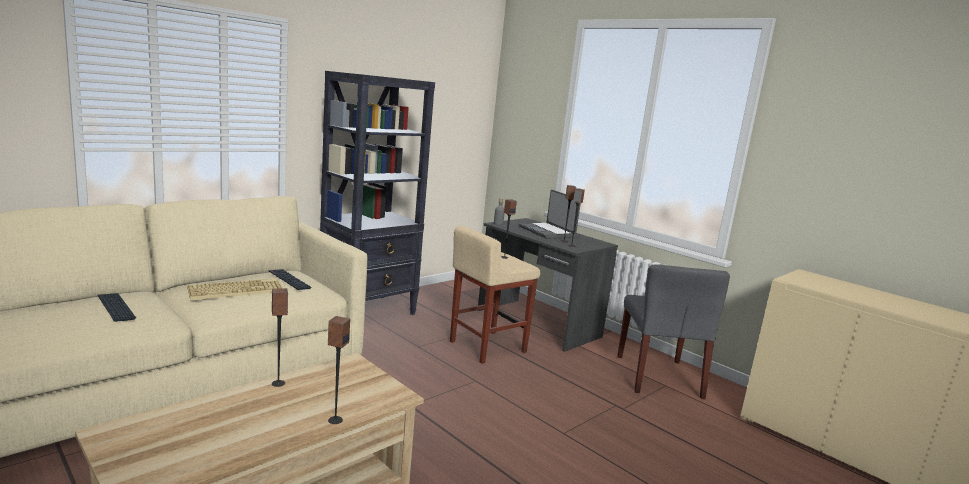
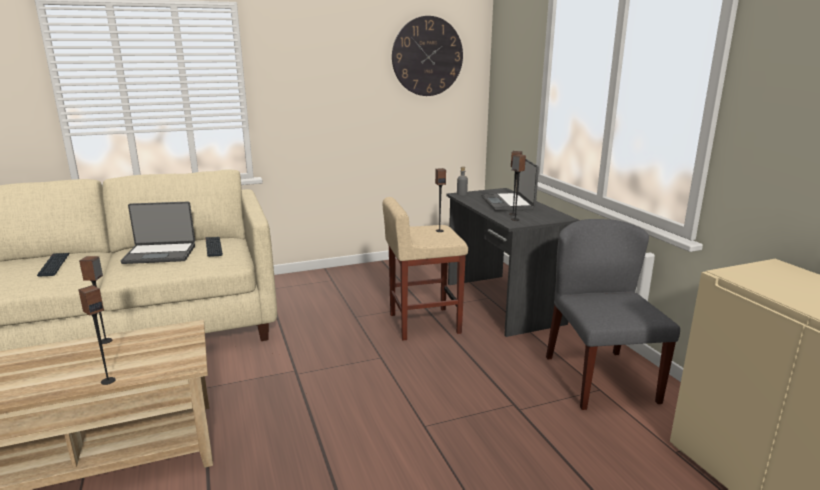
camera: 25 degrees right, 5 degrees up
keyboard [187,278,283,300] -> laptop [121,202,195,264]
black bookcase [320,71,435,315] -> none
grey chair [617,265,730,399] -> grey chair turned 150 degrees clockwise [546,219,680,410]
none -> wall clock [392,16,463,96]

